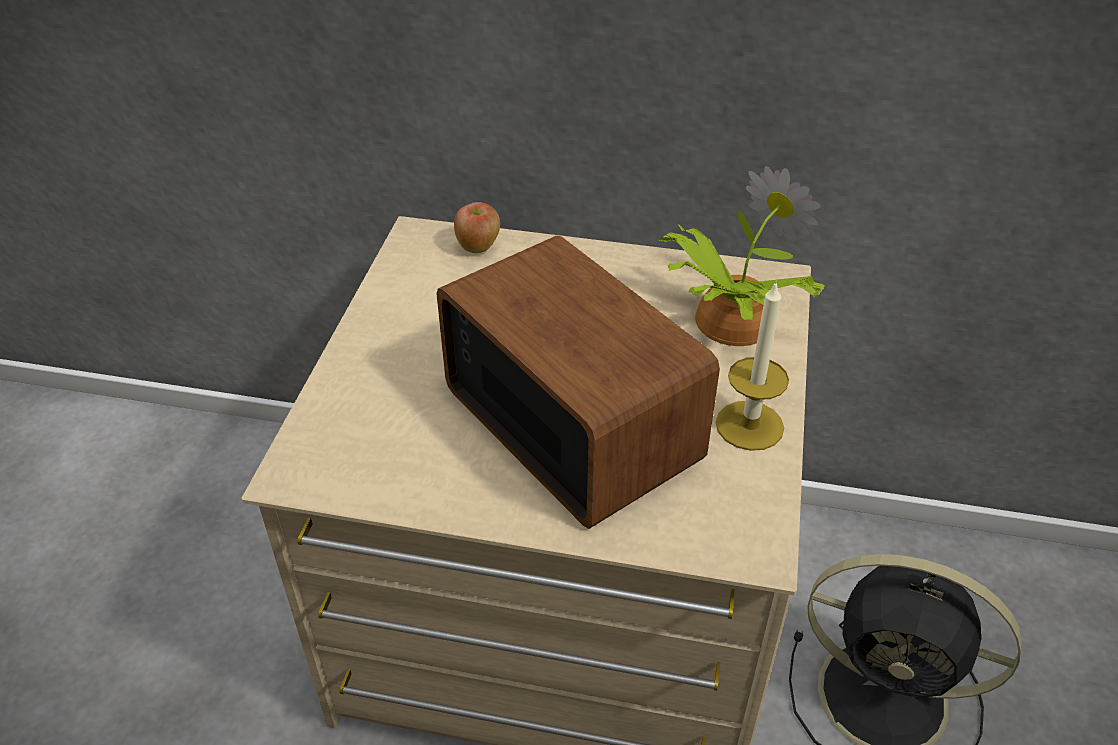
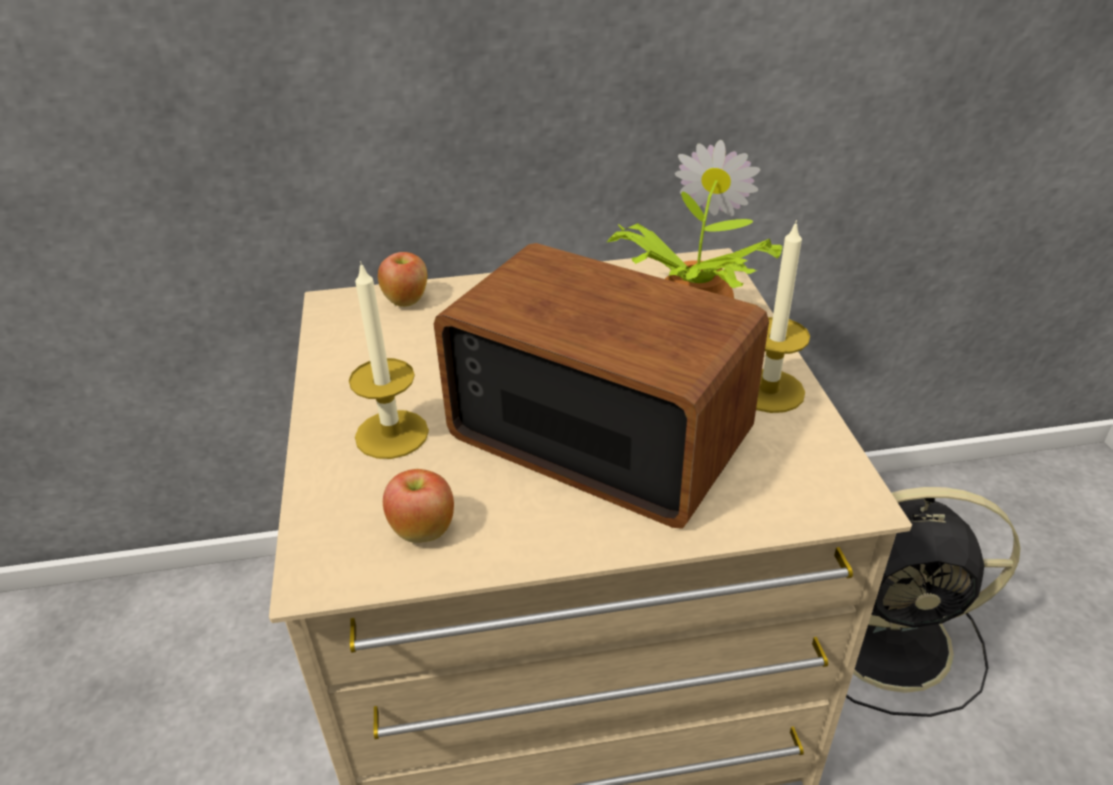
camera: 20 degrees left, 5 degrees down
none -> candle [349,261,429,459]
none -> apple [383,469,454,543]

